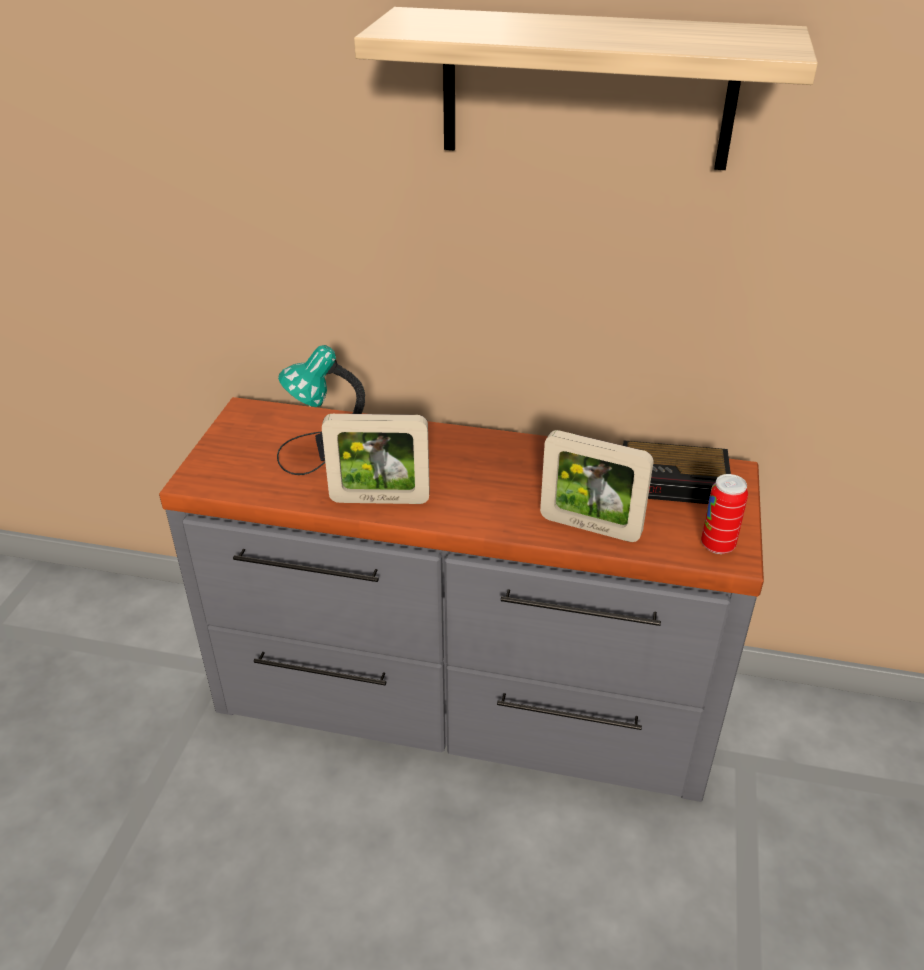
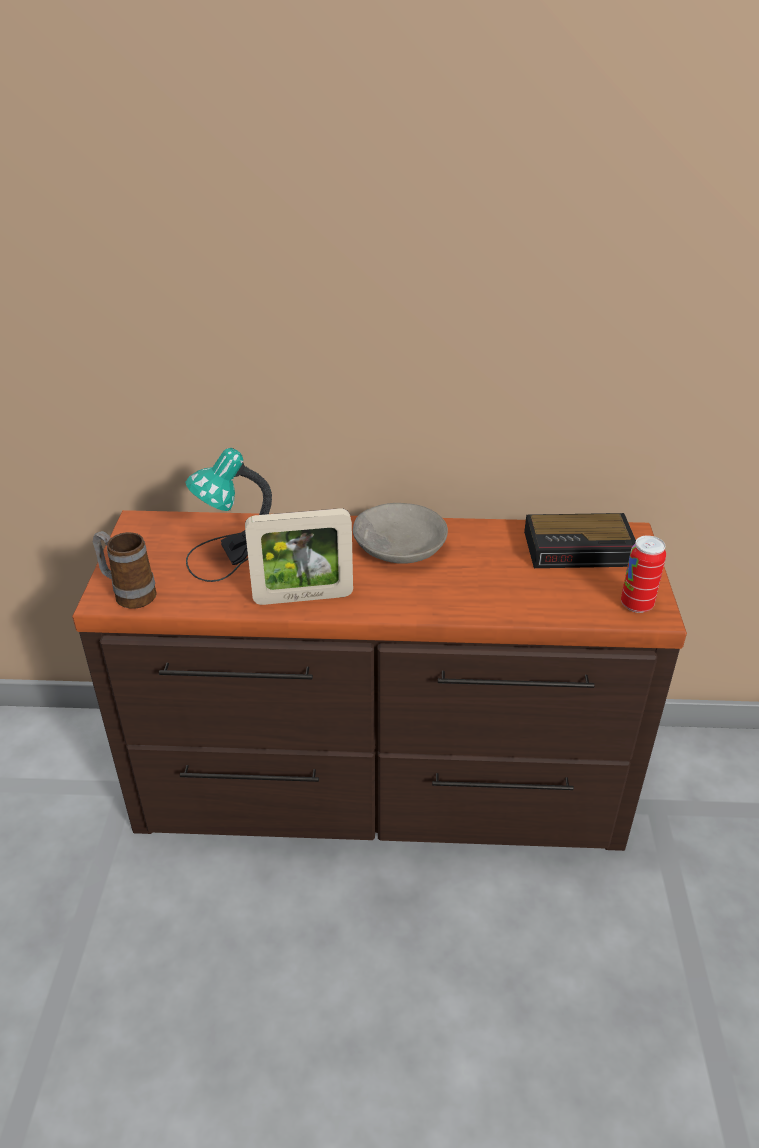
camera: 10 degrees left, 0 degrees up
grey dresser [159,397,764,802] -> brown dresser [72,510,687,851]
shelf [354,7,818,170] -> none
picture frame [540,430,654,542] -> none
none -> mug [93,531,157,609]
none -> grey bowl [353,503,448,564]

